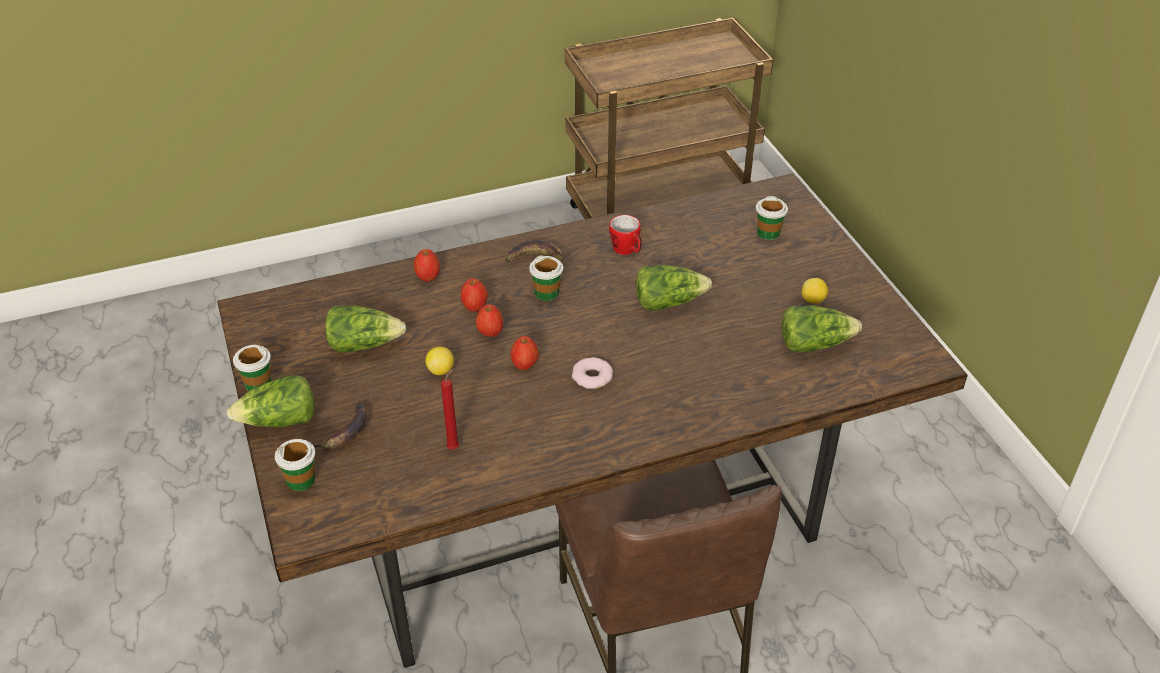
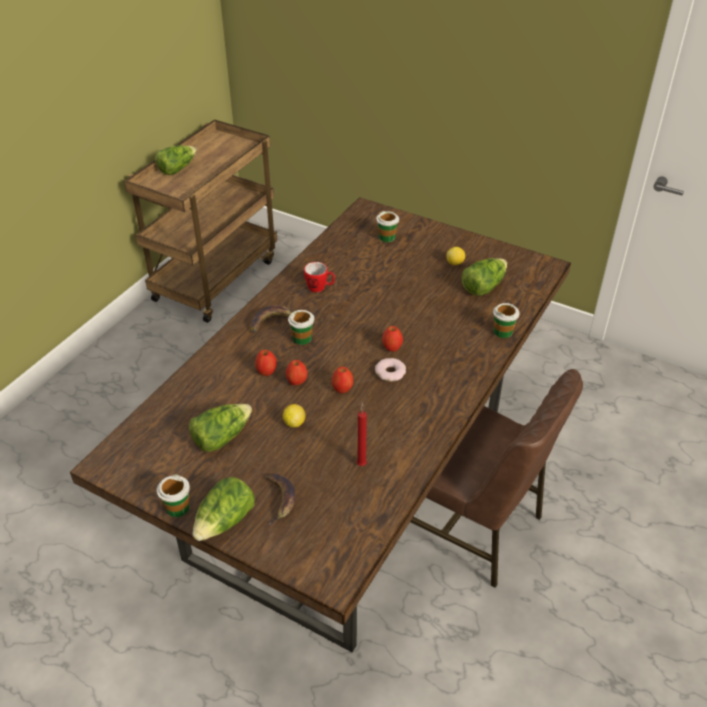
camera: 40 degrees left, 0 degrees up
cup [275,439,316,491] -> cup moved to [493,303,520,338]
apple [414,249,440,282] -> apple moved to [382,326,403,352]
lettuce [636,265,712,310] -> lettuce moved to [155,145,197,175]

